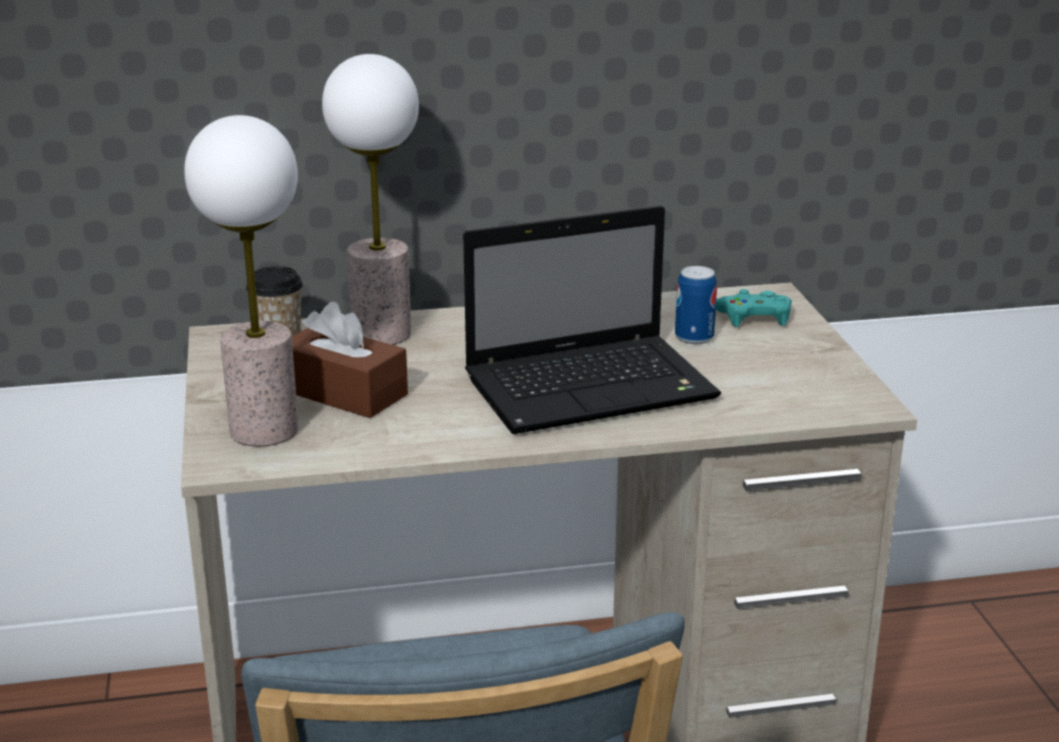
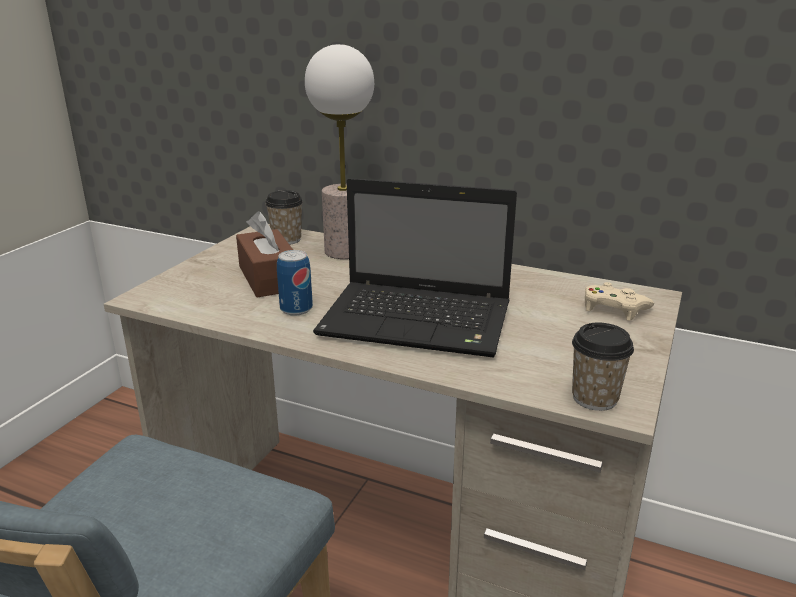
camera: 35 degrees right, 0 degrees up
table lamp [184,115,299,446] -> none
can [675,266,717,344] -> can moved to [277,250,313,316]
turquoise game controller [716,289,792,327] -> beige game controller [585,282,654,321]
none -> cup [572,323,634,411]

